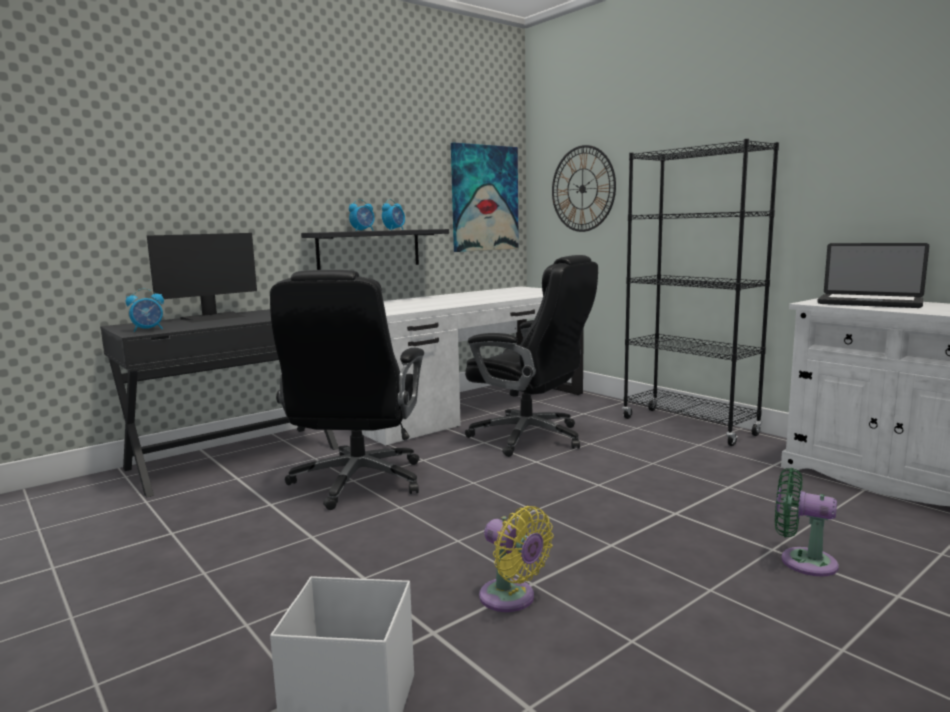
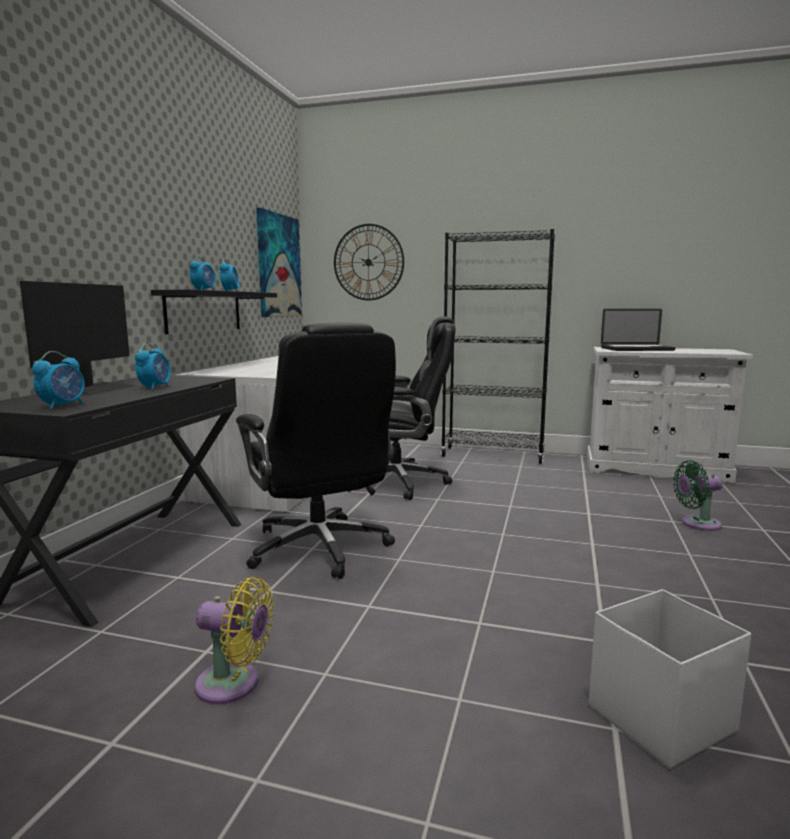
camera: 35 degrees left, 0 degrees up
yellow fan [479,506,554,612] -> yellow fan moved to [195,577,274,704]
none -> alarm clock [135,343,170,390]

